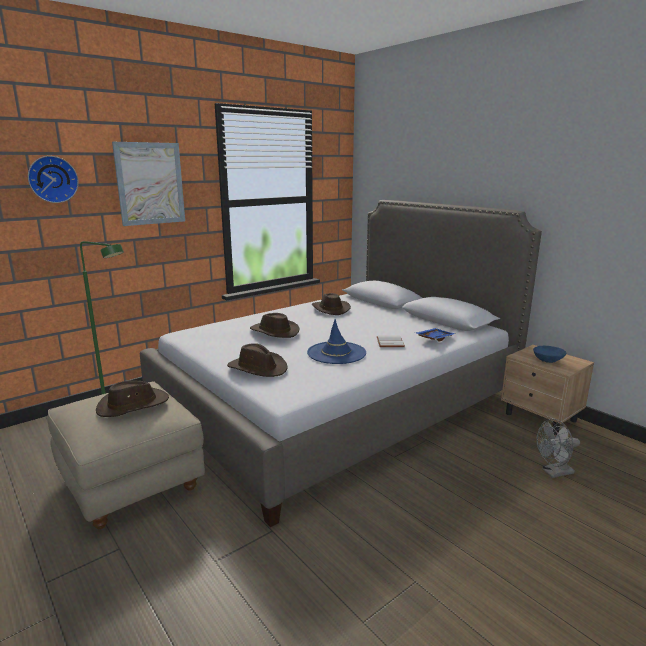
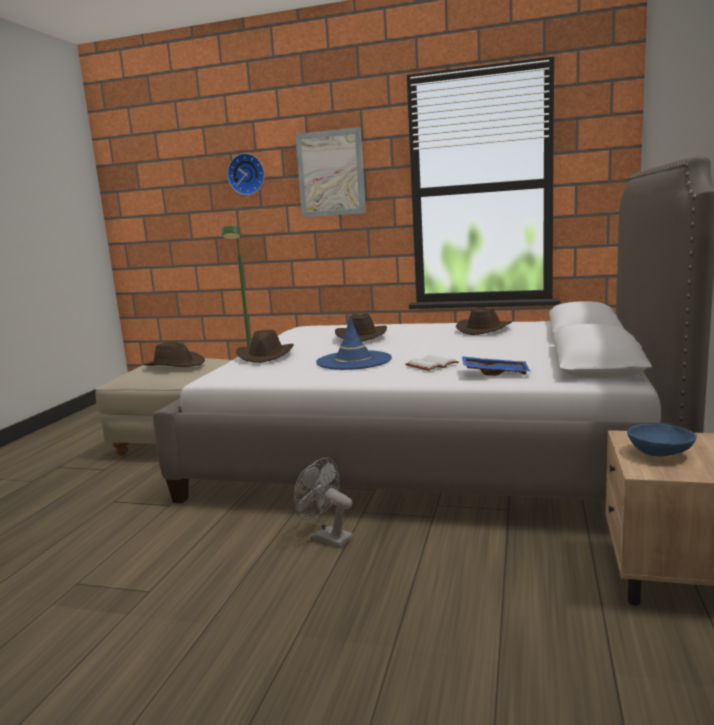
camera: 55 degrees right, 5 degrees down
grey fan [537,419,580,478] -> grey fan moved to [294,458,353,548]

